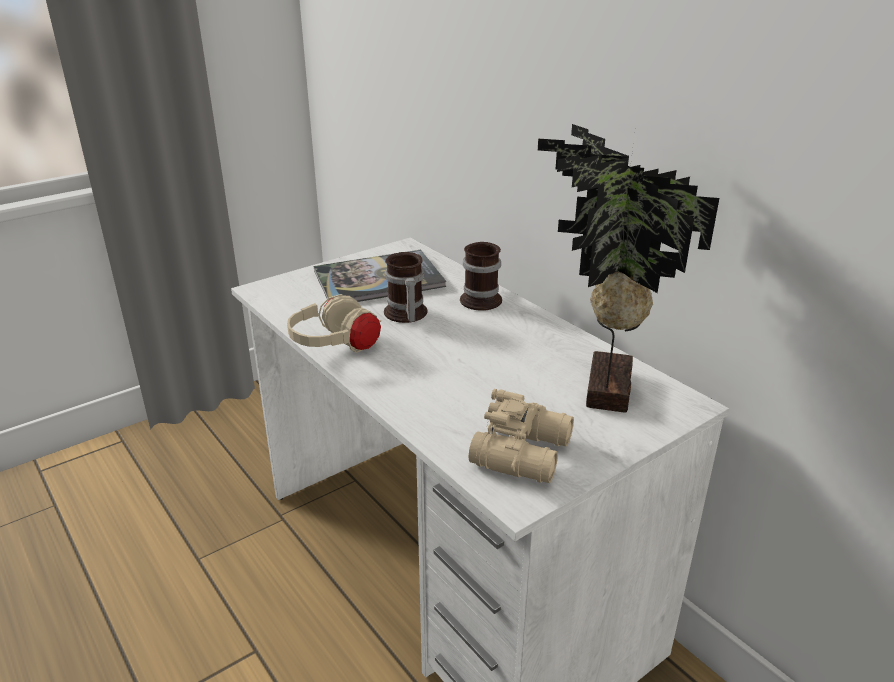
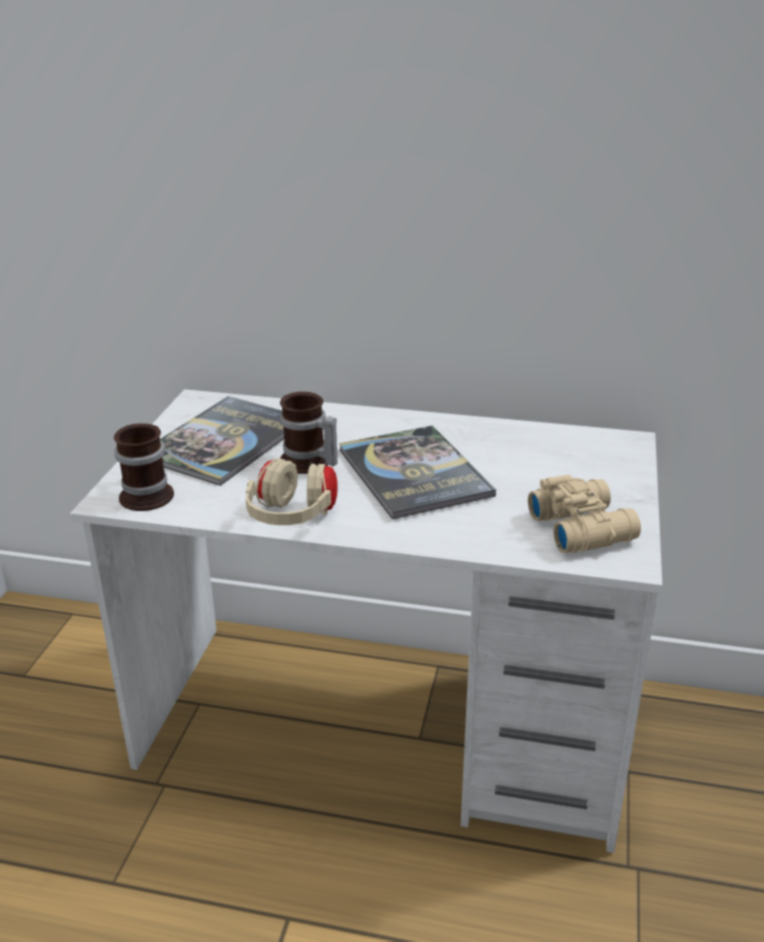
camera: 40 degrees left, 0 degrees up
mug [460,242,502,311] -> mug moved to [114,423,174,511]
potted plant [538,124,719,412] -> none
none -> book [339,426,496,519]

